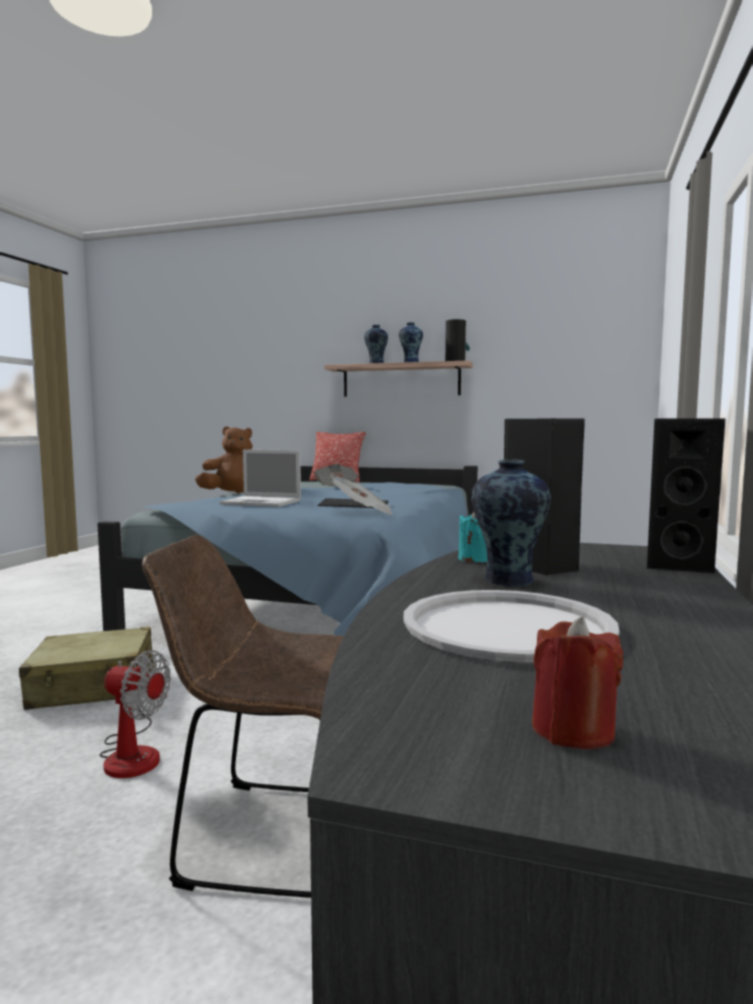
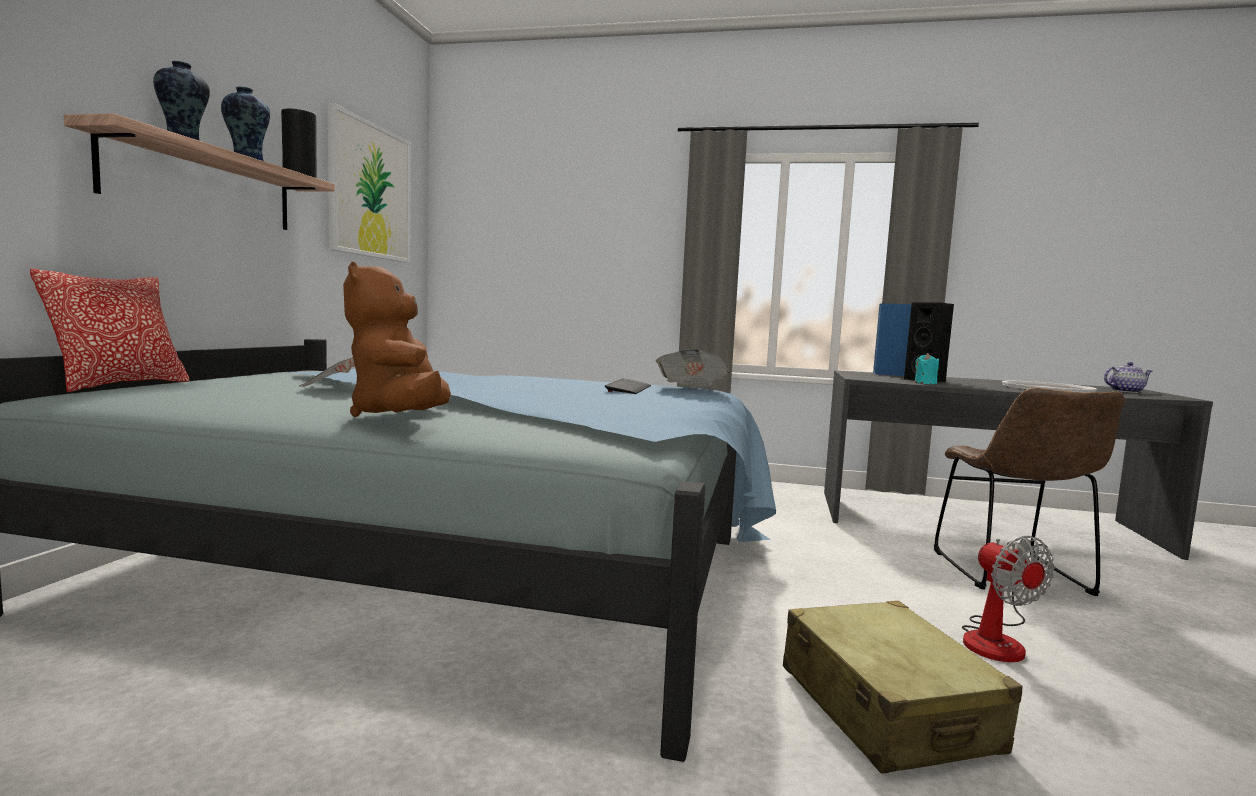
camera: 95 degrees left, 0 degrees up
fan [99,650,171,778] -> fan turned 150 degrees clockwise [962,536,1055,662]
laptop [219,449,301,507] -> none
vase [471,459,551,587] -> none
red candle [532,617,623,749] -> teapot [1104,362,1152,393]
black speaker [646,418,725,573] -> blue speaker [873,303,911,376]
none -> picture [328,103,411,263]

